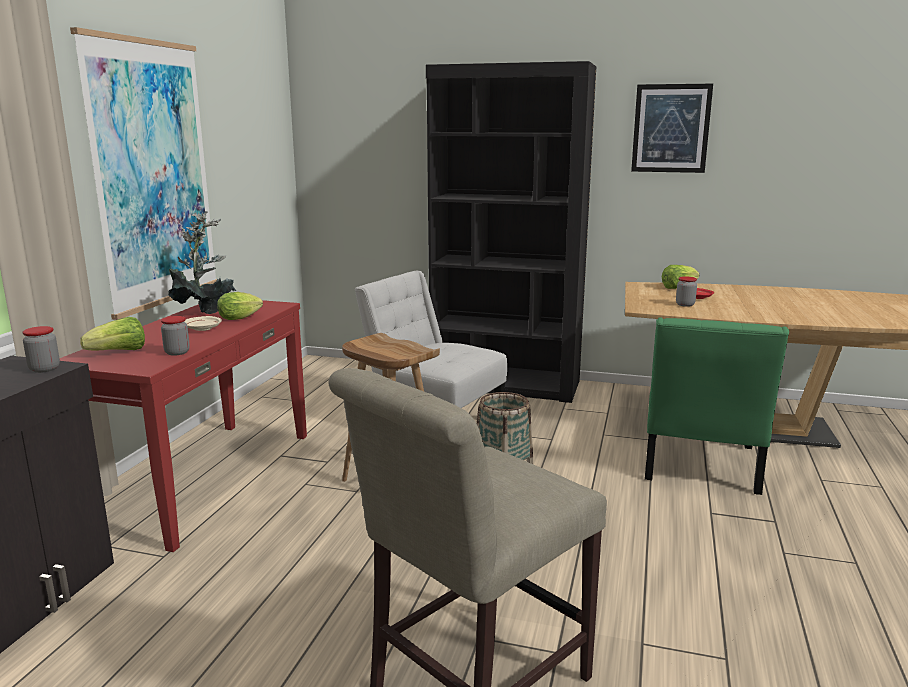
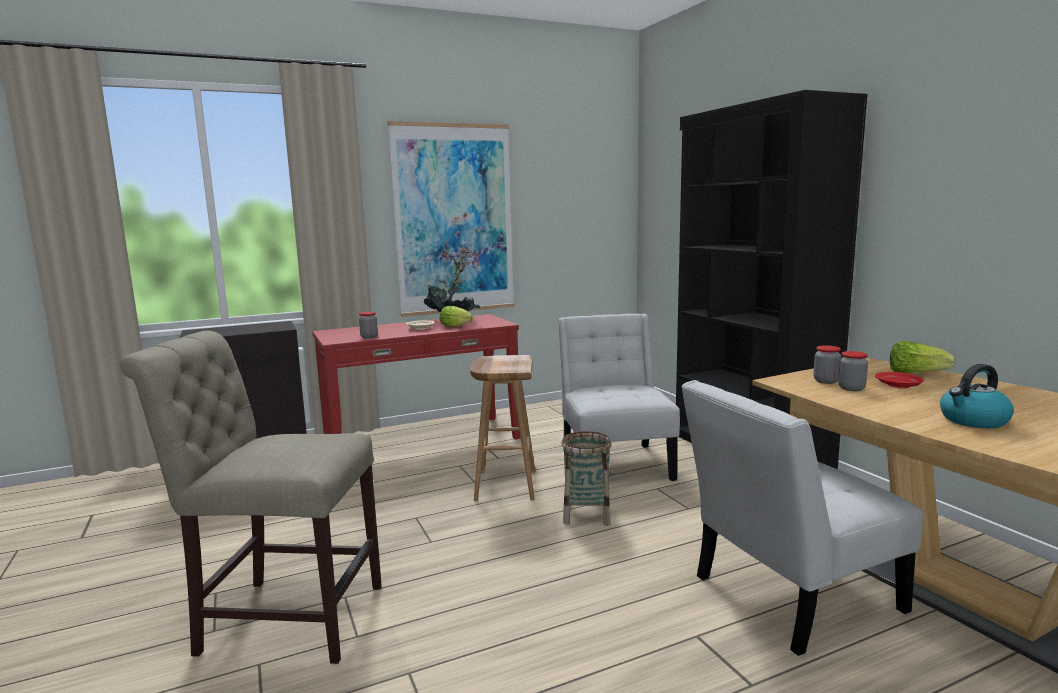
camera: 50 degrees right, 5 degrees down
jar [22,326,60,373] -> jar moved to [813,345,841,384]
lettuce [80,317,145,350] -> none
picture [631,84,713,173] -> none
green chair [645,317,789,495] -> white chair [681,380,923,656]
none -> kettle [940,364,1014,428]

